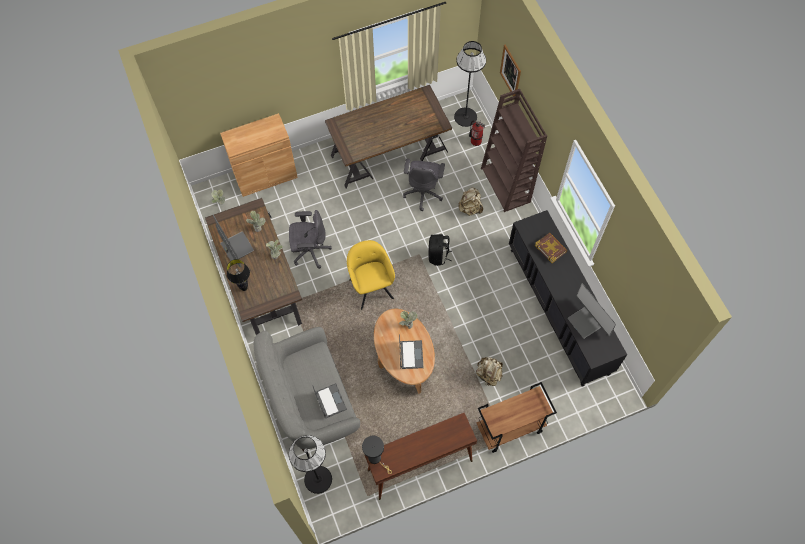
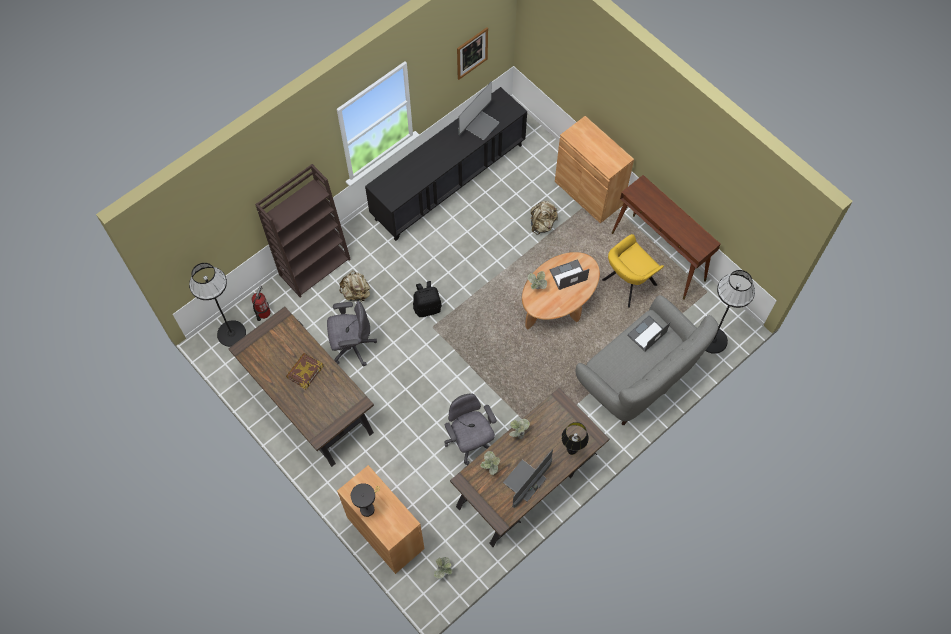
camera: 110 degrees left, 0 degrees up
yellow armchair [347,240,395,310] -> yellow armchair moved to [602,234,664,308]
black table lamp [362,436,392,474] -> black table lamp moved to [351,483,380,517]
brown cart [477,382,557,453] -> brown cabinet [555,116,634,223]
picture [500,45,521,96] -> picture moved to [457,27,488,80]
book [535,233,567,263] -> book moved to [286,353,323,389]

